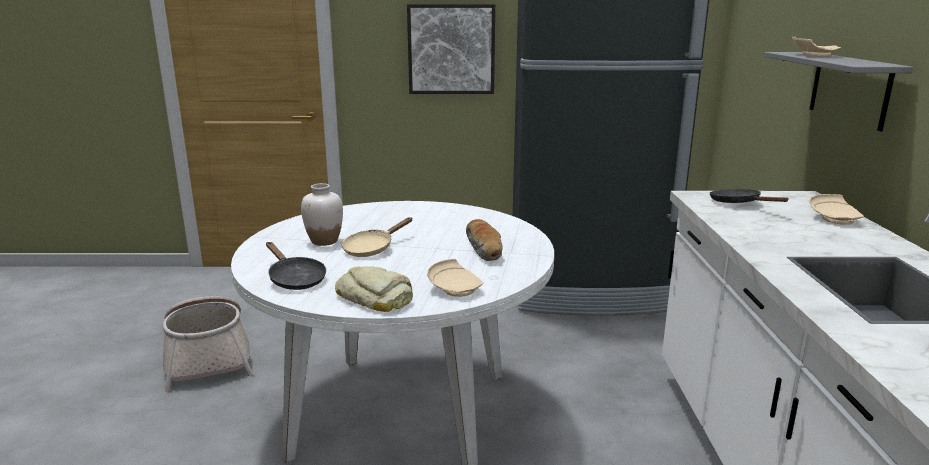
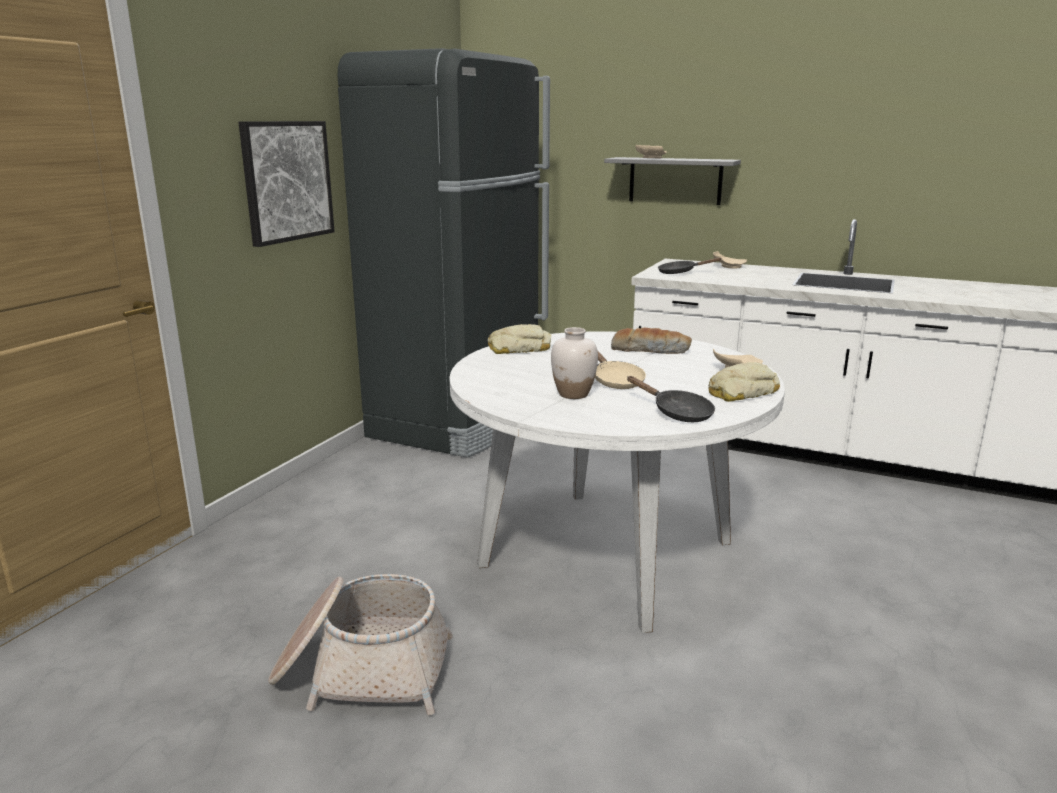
camera: 65 degrees left, 0 degrees up
black frying pan [266,242,326,290] -> black frying pan turned 60 degrees clockwise [627,376,715,422]
none -> bread [488,324,551,354]

